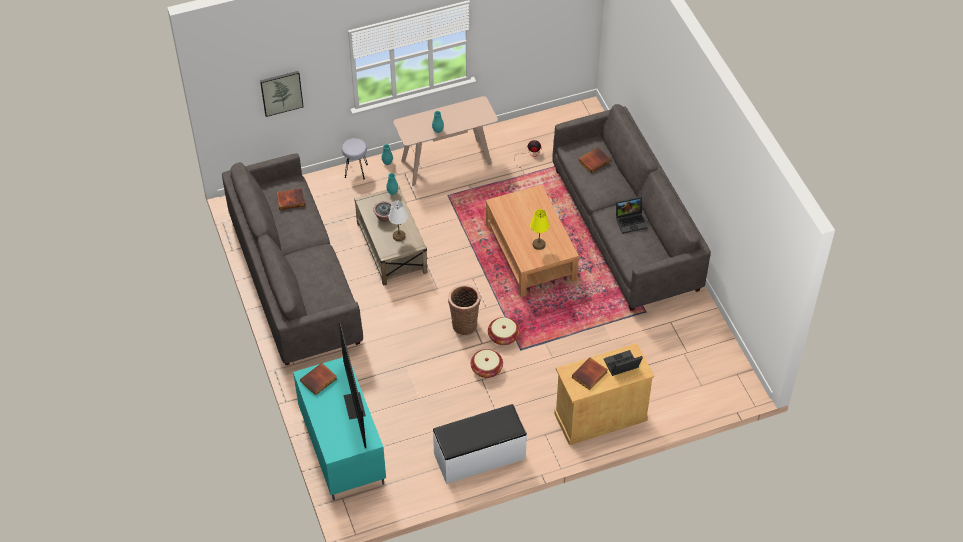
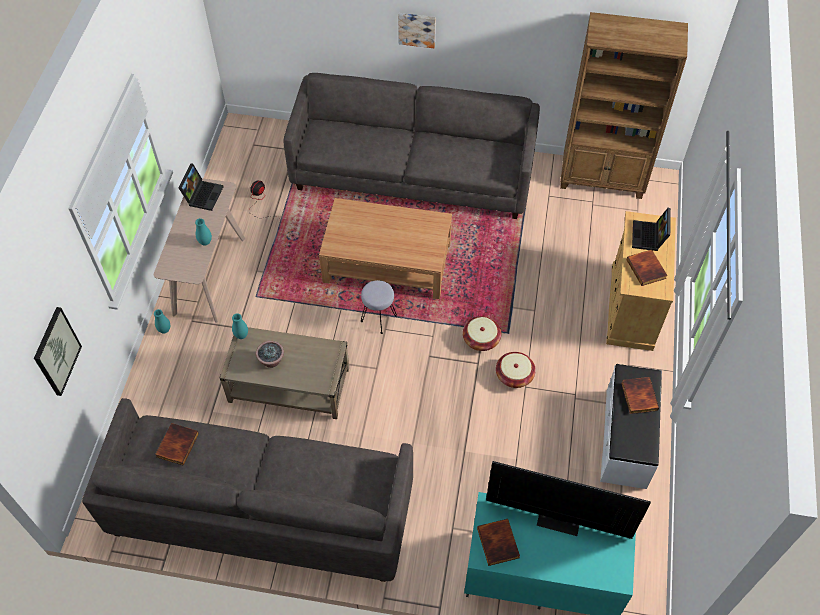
camera: 60 degrees left, 5 degrees up
grey stool [342,138,368,179] -> grey stool moved to [361,280,397,334]
white table lamp [388,201,408,241] -> none
basket [448,284,480,335] -> none
yellow table lamp [530,209,549,250] -> none
book [578,147,611,173] -> book moved to [621,377,659,414]
laptop [616,196,647,234] -> laptop moved to [178,164,224,211]
none -> picture [398,13,436,48]
none -> brown bookcase [560,12,688,199]

